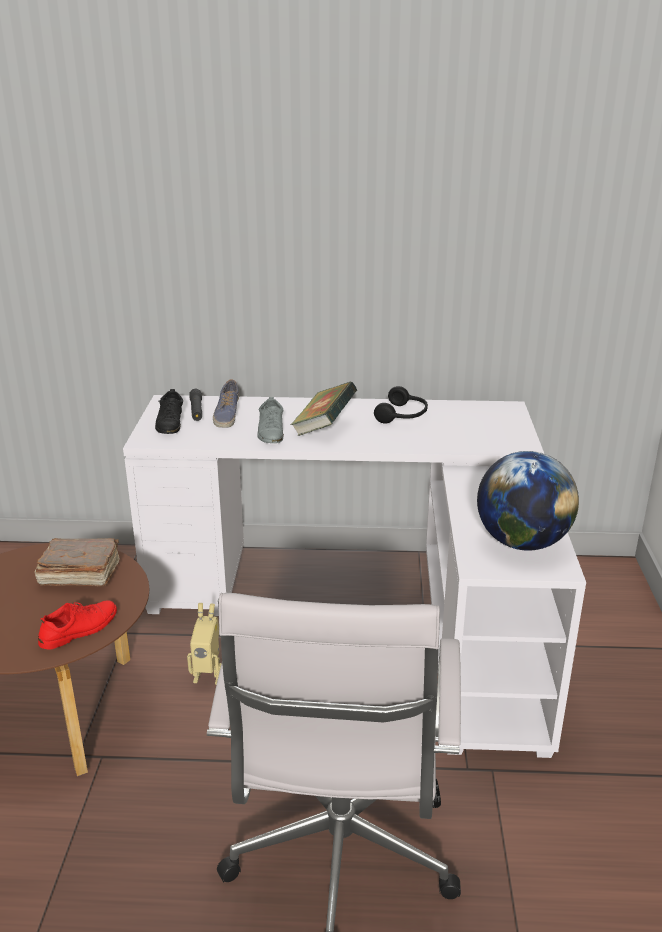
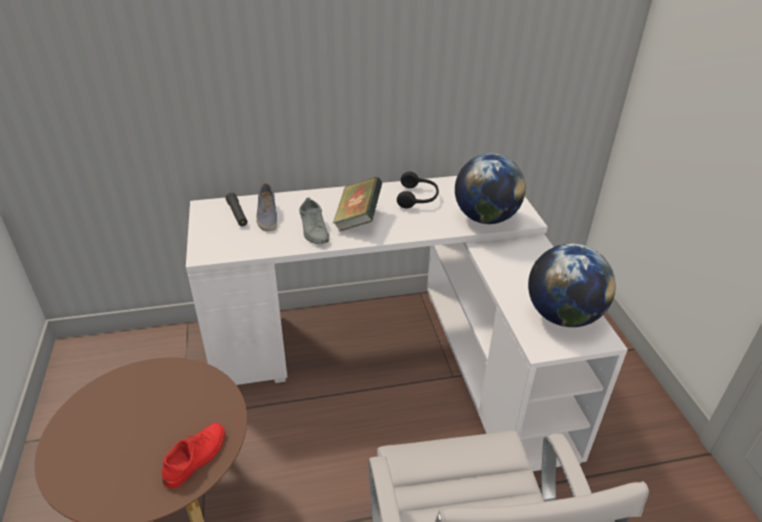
camera: 15 degrees left, 10 degrees up
brown book [34,538,120,586] -> none
black shoe [155,389,183,434] -> none
toy robot [187,603,222,685] -> none
none -> globe [455,154,526,224]

